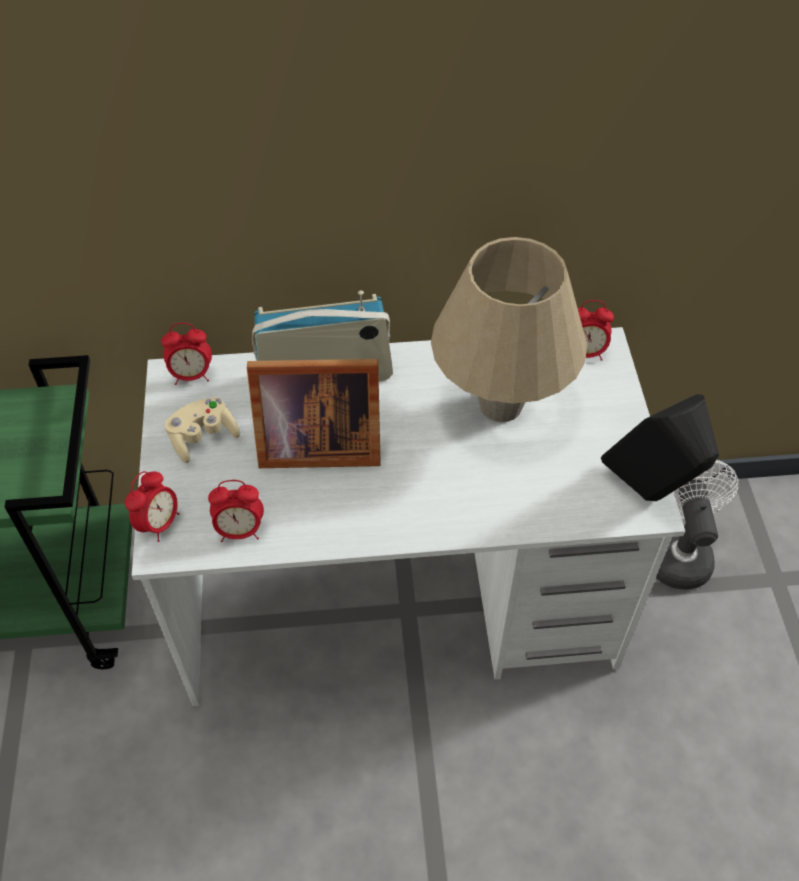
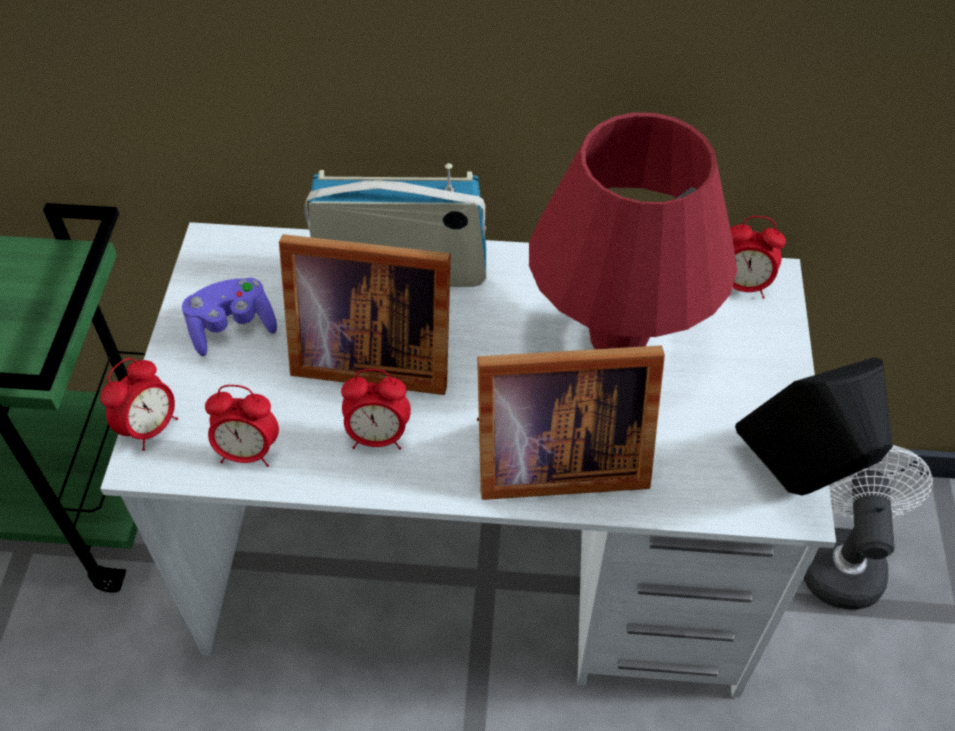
camera: 10 degrees right, 0 degrees up
alarm clock [161,323,212,385] -> alarm clock moved to [341,369,411,450]
beige game controller [165,397,240,463] -> purple game controller [182,278,277,356]
beige table lamp [431,237,587,422] -> red table lamp [529,112,737,349]
none -> picture frame [477,345,665,500]

